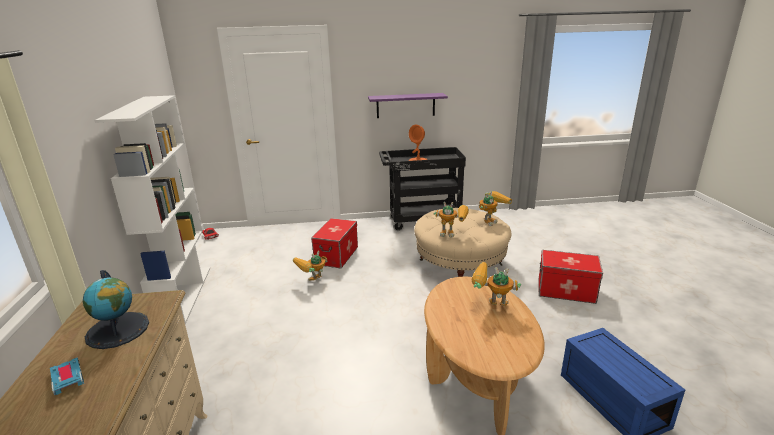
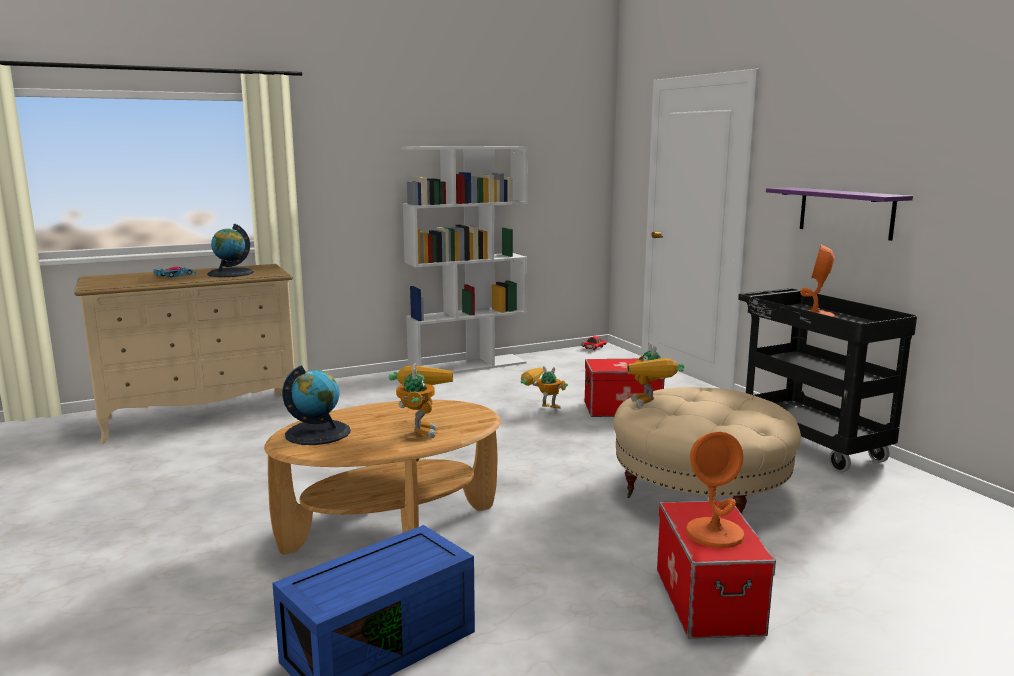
camera: 70 degrees right, 10 degrees down
toy robot [479,191,512,226] -> none
none -> globe [282,365,351,445]
none -> orange table lamp [686,432,745,548]

